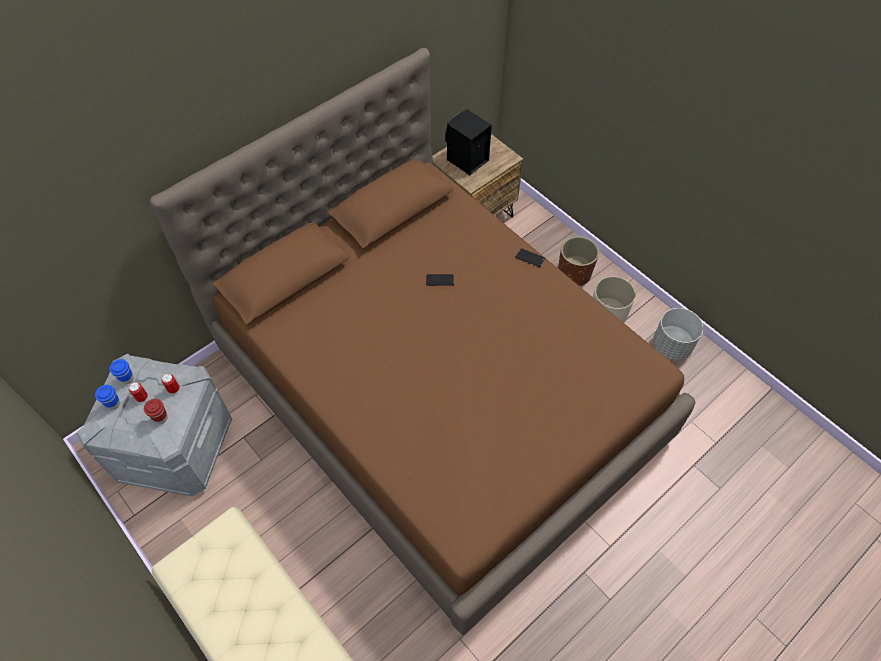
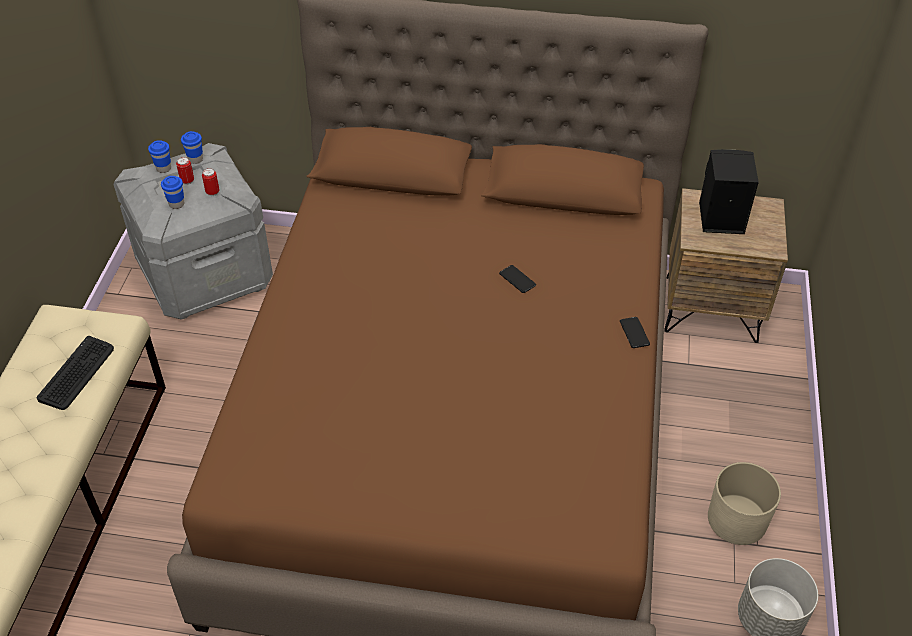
camera: 50 degrees right, 10 degrees down
red cup [144,399,168,424] -> blue cup [161,176,184,209]
brown planter [558,236,599,286] -> none
none -> keyboard [37,336,114,410]

